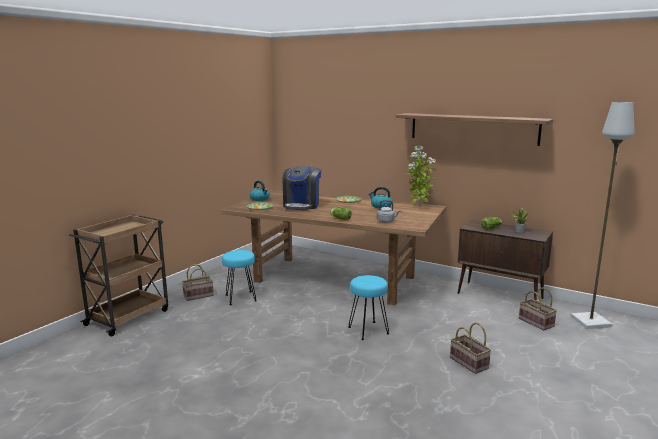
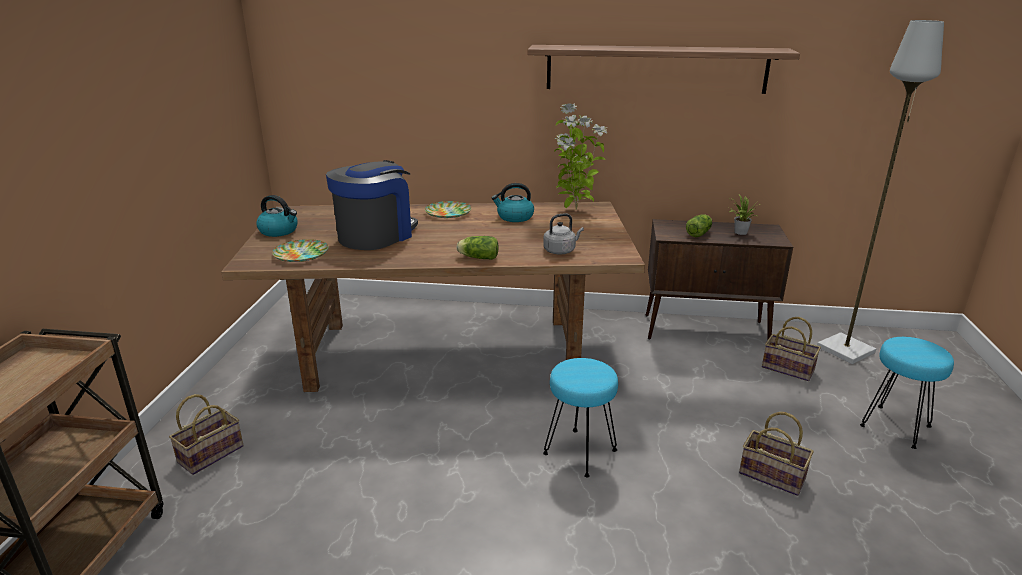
camera: 25 degrees left, 10 degrees up
turquoise stool [222,250,256,305] -> turquoise stool moved to [860,337,954,449]
coffee machine [283,166,321,210] -> coffee machine turned 135 degrees counterclockwise [326,160,418,250]

